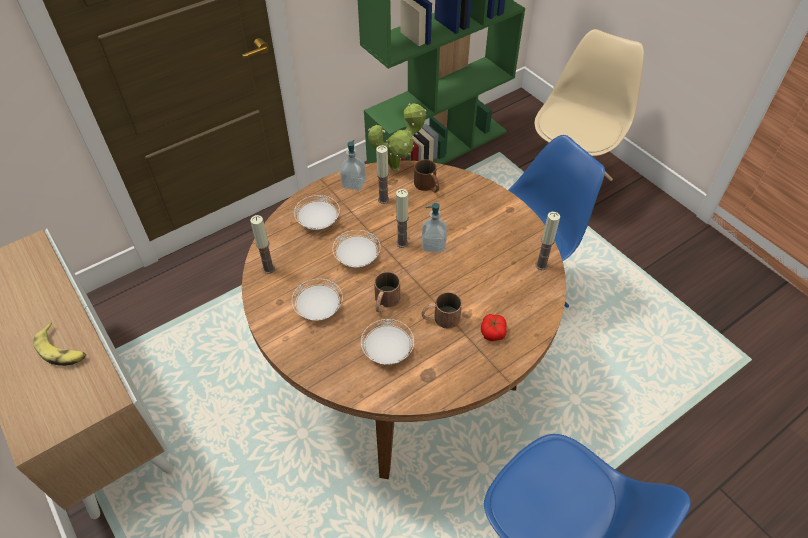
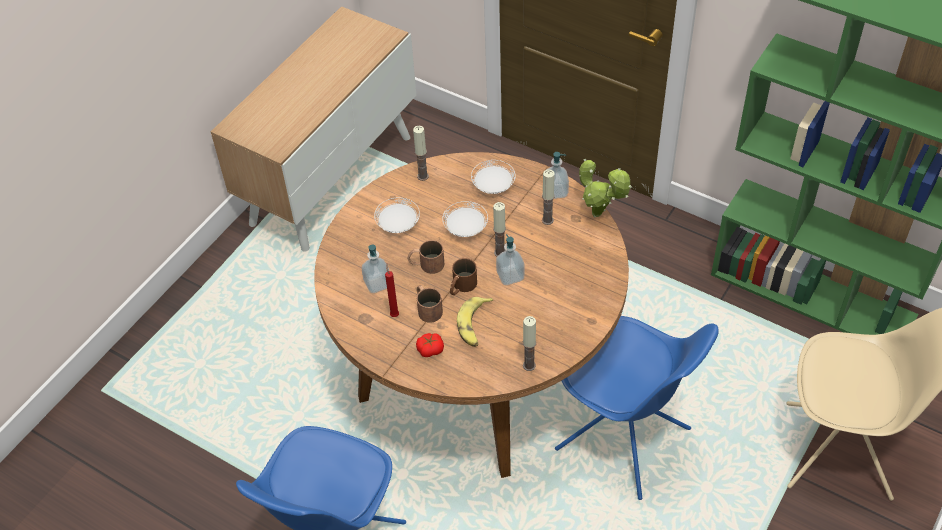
camera: 70 degrees right, 0 degrees up
banana [33,323,86,366] -> banana moved to [457,297,493,347]
white plate [361,319,414,365] -> soap dispenser [362,245,389,293]
brown mug [414,159,439,193] -> brown mug moved to [450,258,477,295]
none -> red candle [385,264,399,317]

